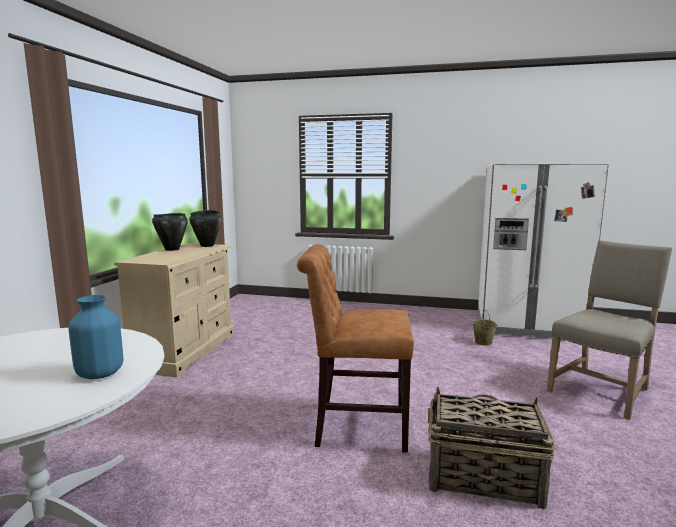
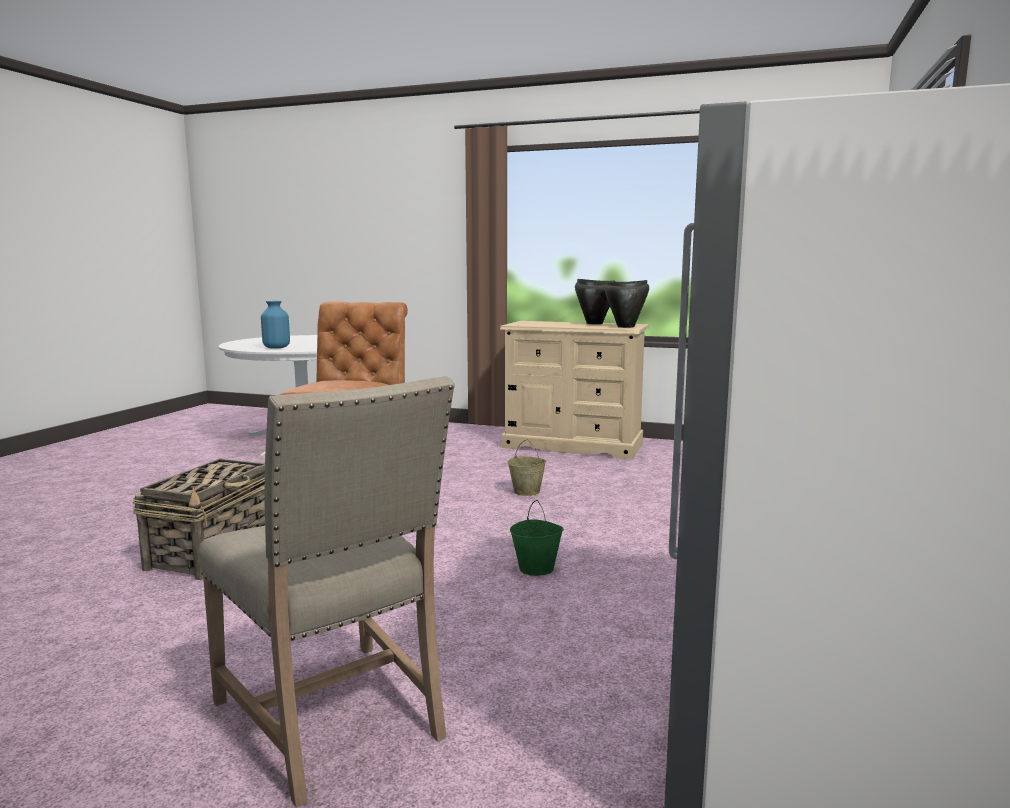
camera: 95 degrees right, 0 degrees up
beige bucket [472,310,497,346] -> beige bucket moved to [508,439,546,496]
none -> green bucket [510,500,563,576]

